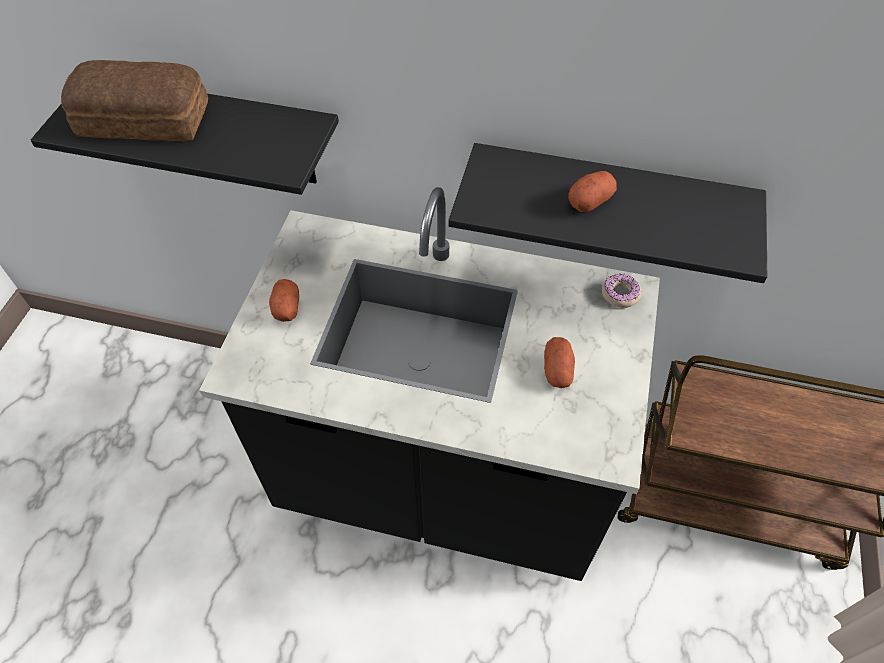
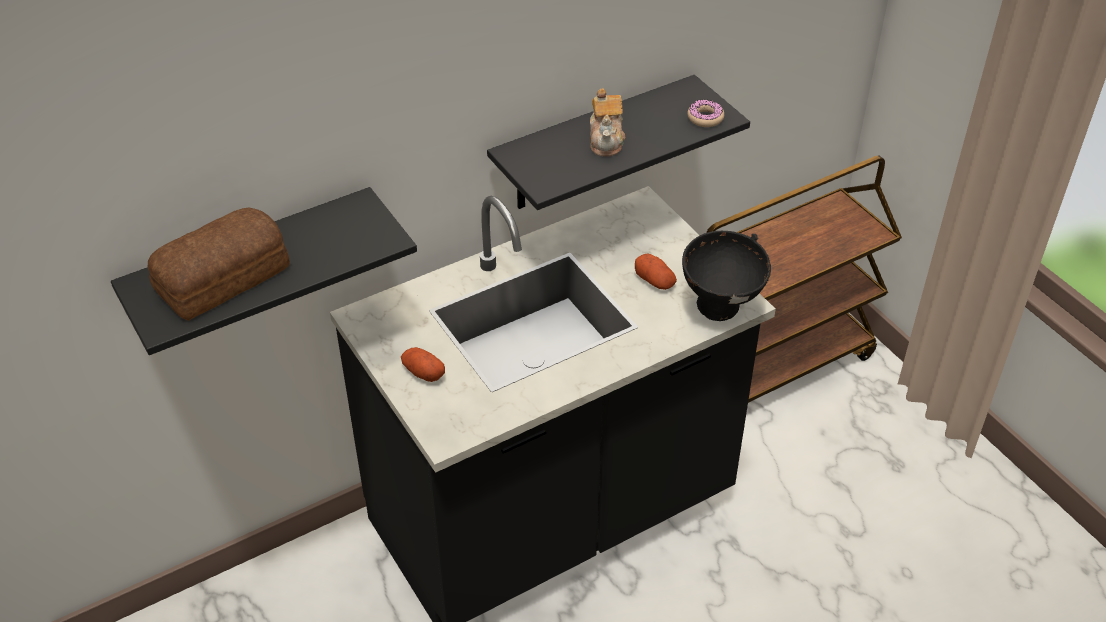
camera: 45 degrees left, 10 degrees down
potato [568,171,617,212] -> teapot [590,88,625,157]
donut [602,273,642,308] -> donut moved to [687,100,724,127]
none -> black bowl [682,231,771,321]

